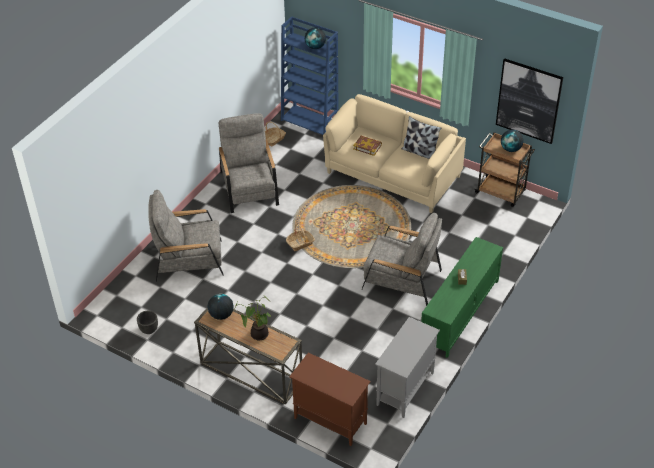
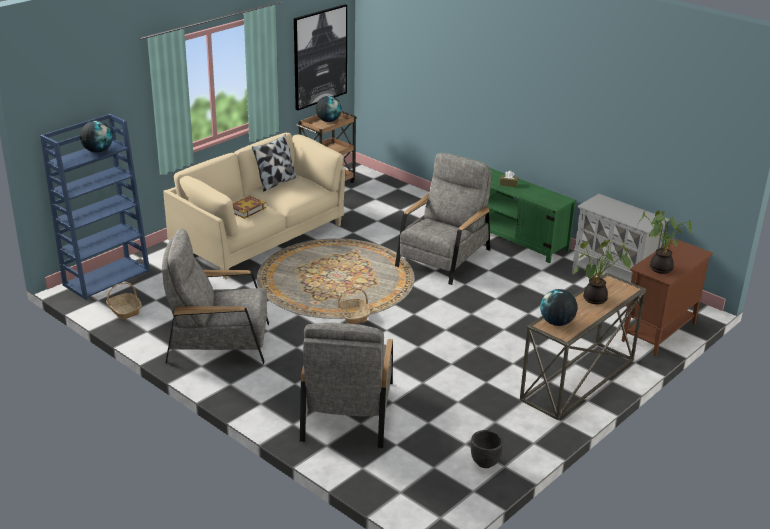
camera: 80 degrees left, 15 degrees down
none -> potted plant [637,210,692,274]

